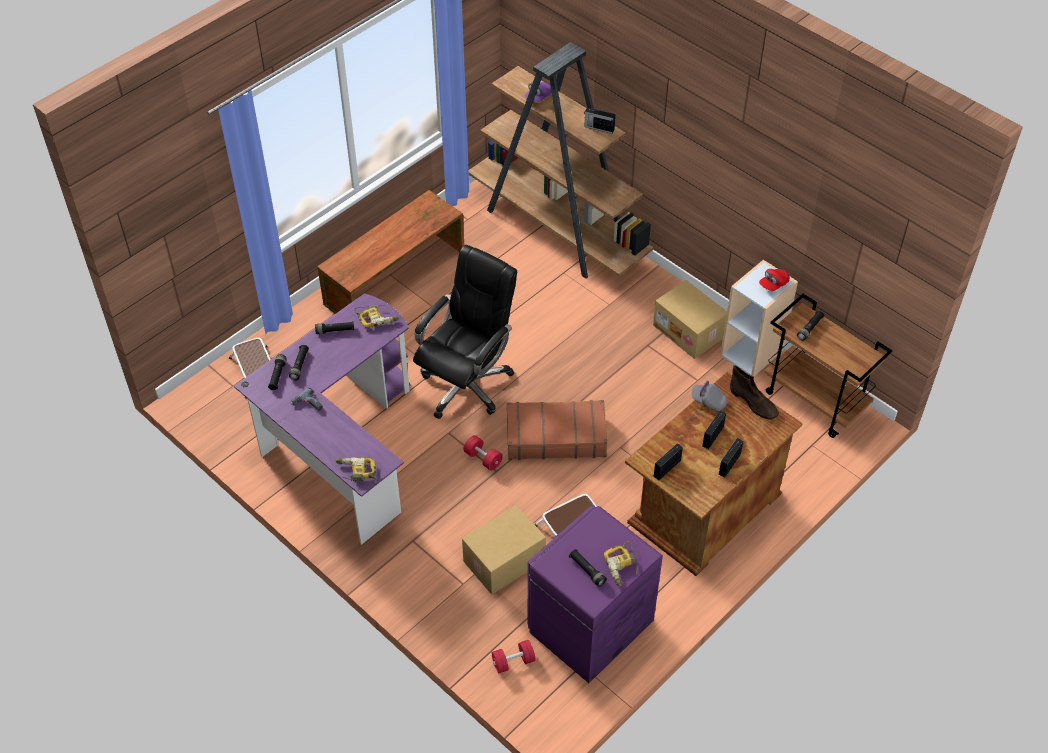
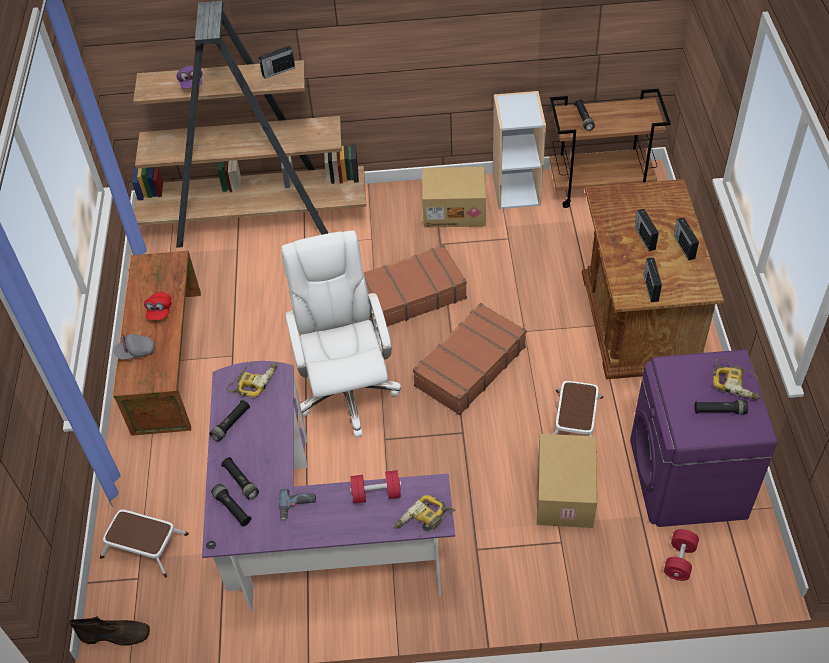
camera: 45 degrees left, 0 degrees up
black office chair [413,245,517,419] -> white office chair [281,230,401,437]
red dumbbell [463,435,503,471] -> red dumbbell moved to [350,470,402,504]
grey cap [691,381,727,411] -> grey cap moved to [114,334,155,360]
brown boot [730,366,779,420] -> brown boot moved to [69,616,150,646]
red cap [759,269,790,291] -> red cap moved to [144,292,172,320]
none -> brown suitcase [364,245,467,326]

